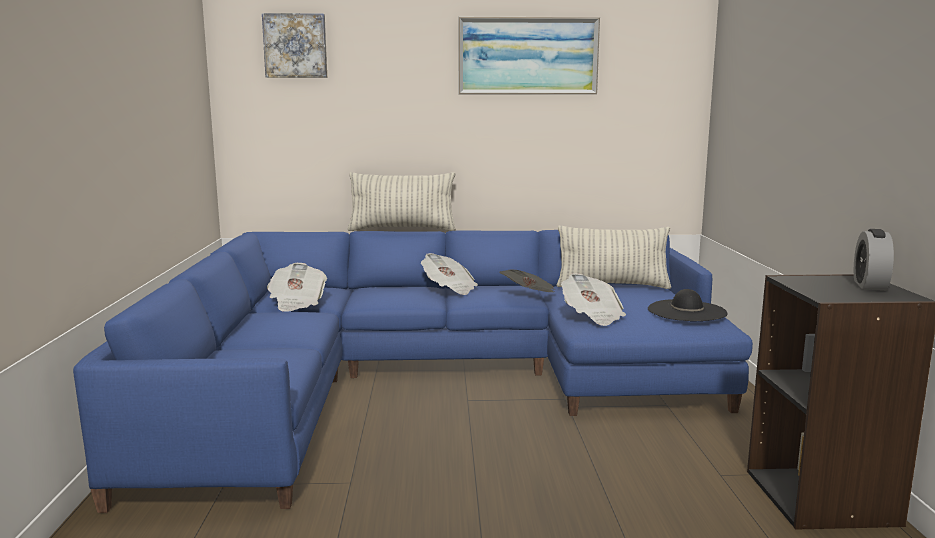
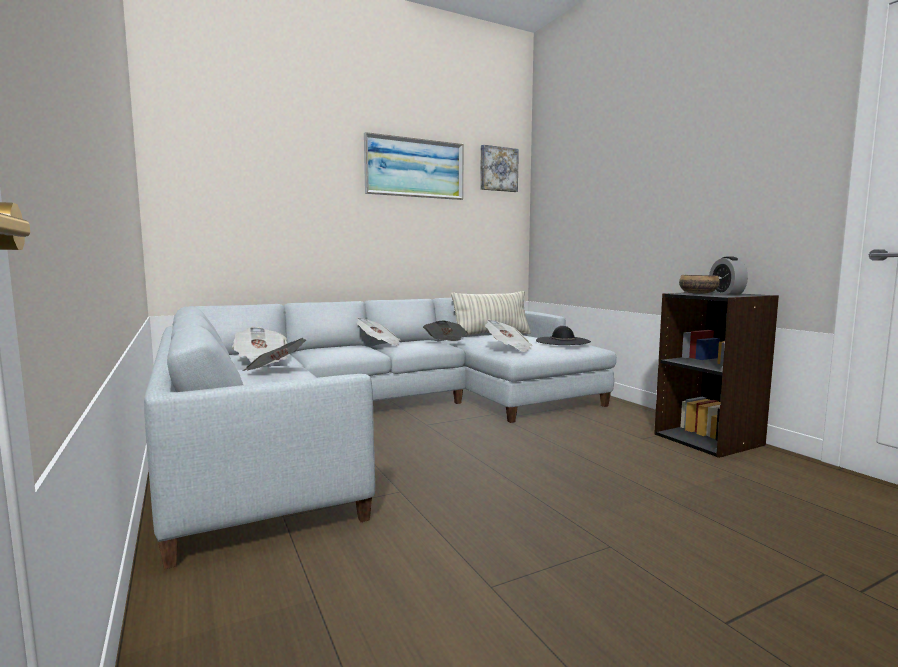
camera: 25 degrees left, 5 degrees down
blue sofa [73,230,753,513] -> grey sofa [144,298,616,569]
picture [262,13,327,78] -> picture moved to [480,145,519,192]
pillow [348,172,456,231] -> none
none -> newspaper [242,338,306,371]
none -> bowl [679,275,720,294]

